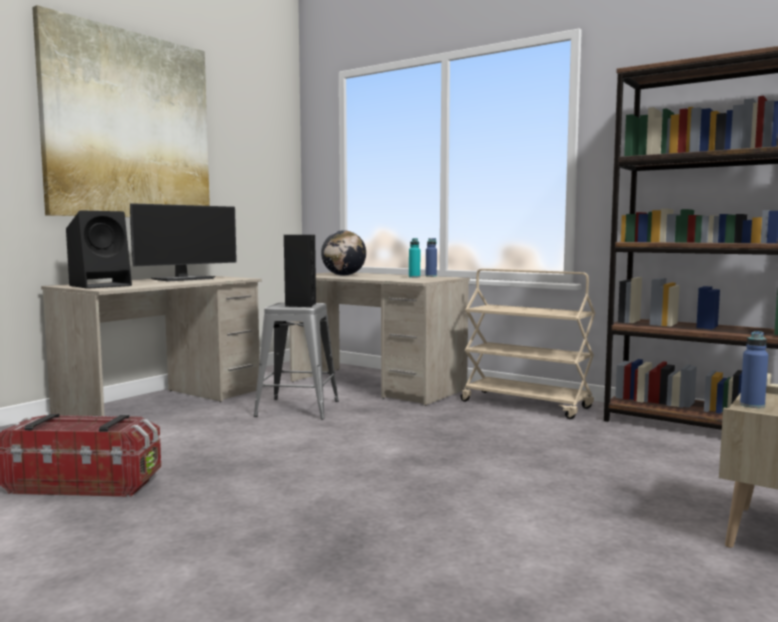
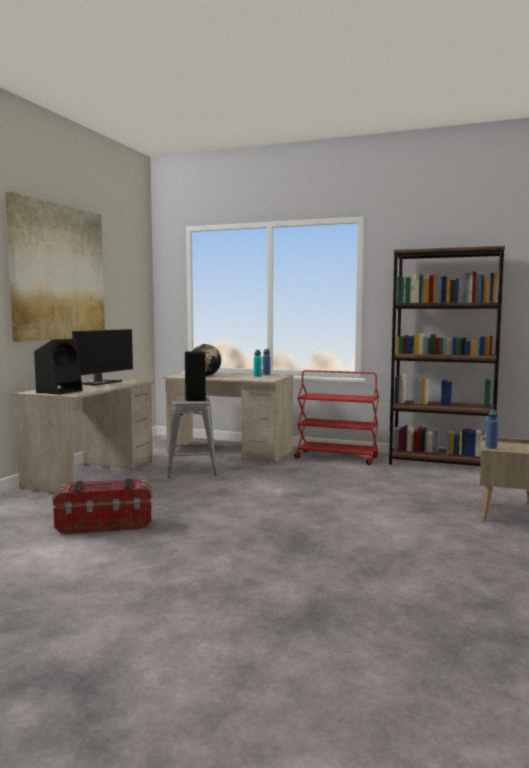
camera: 15 degrees left, 0 degrees up
beige cart [460,269,595,419] -> red cart [294,370,379,465]

